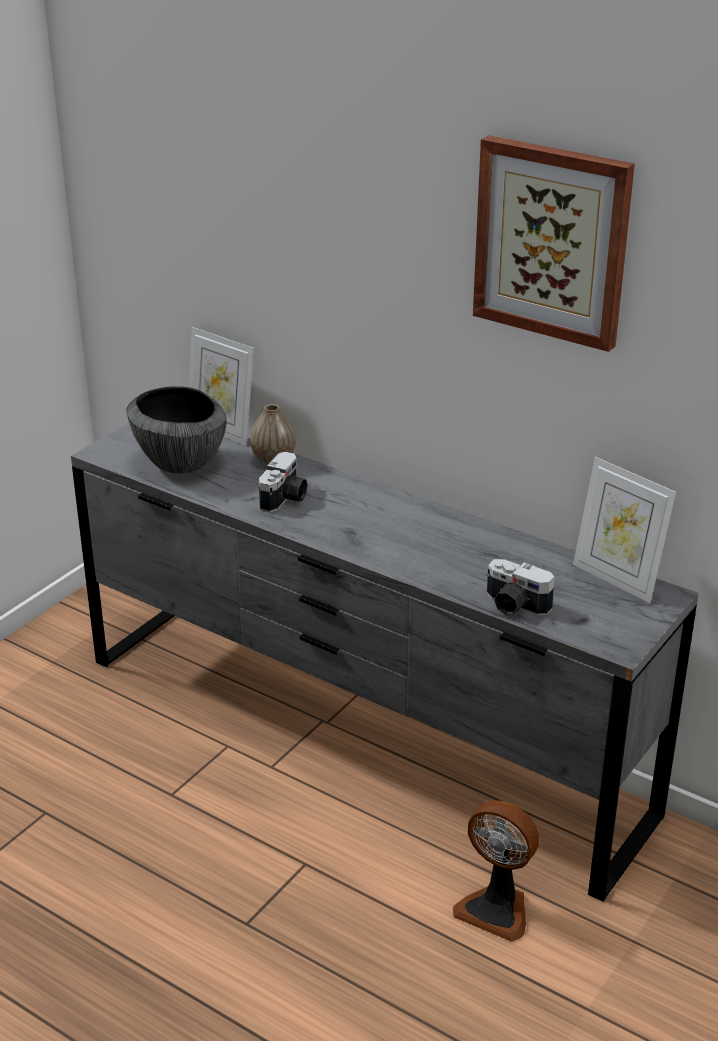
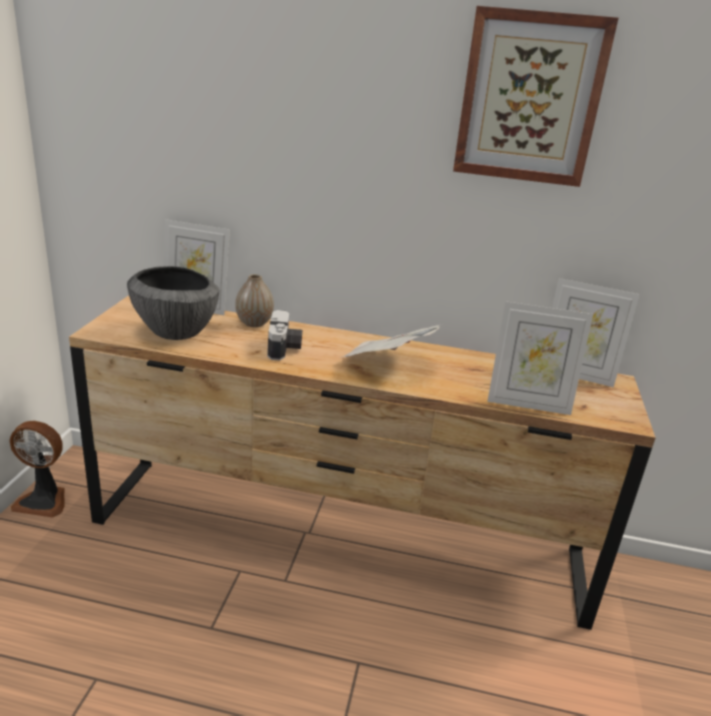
camera: 25 degrees left, 5 degrees down
grey dresser [71,423,698,902] -> brown dresser [69,295,656,630]
fan [453,801,539,942] -> fan moved to [10,421,65,518]
camera [487,559,555,616] -> picture frame [487,301,593,415]
none -> newspaper [339,325,440,358]

